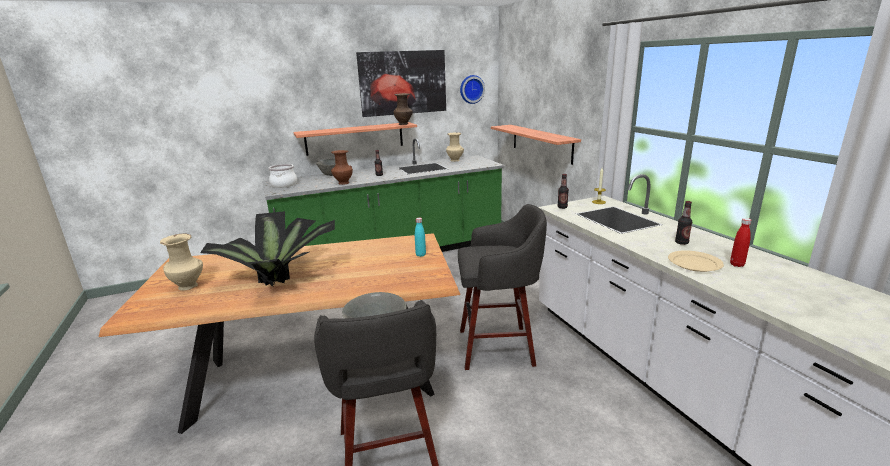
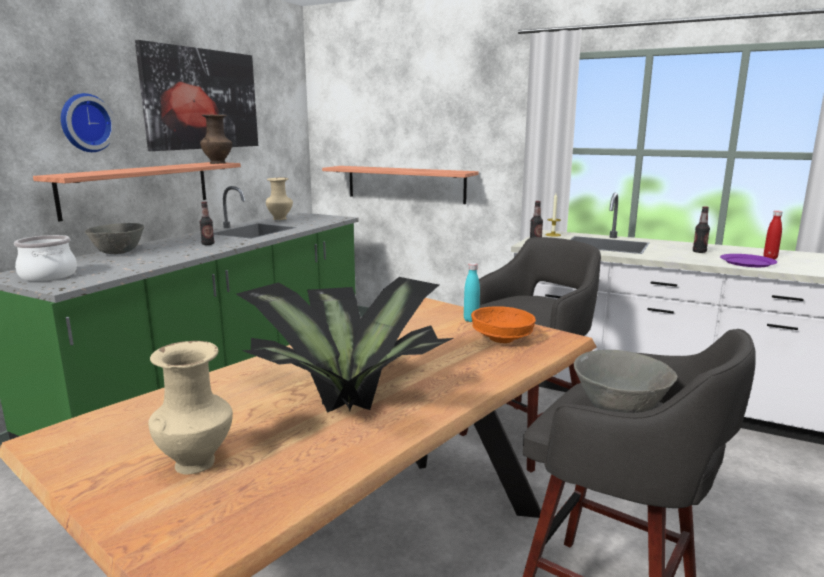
camera: 40 degrees left, 5 degrees down
brown vase [331,150,353,185] -> none
wall clock [460,75,485,104] -> wall clock moved to [61,93,116,152]
beige plate [668,250,724,272] -> purple plate [720,254,777,267]
none -> orange bowl [471,306,536,343]

